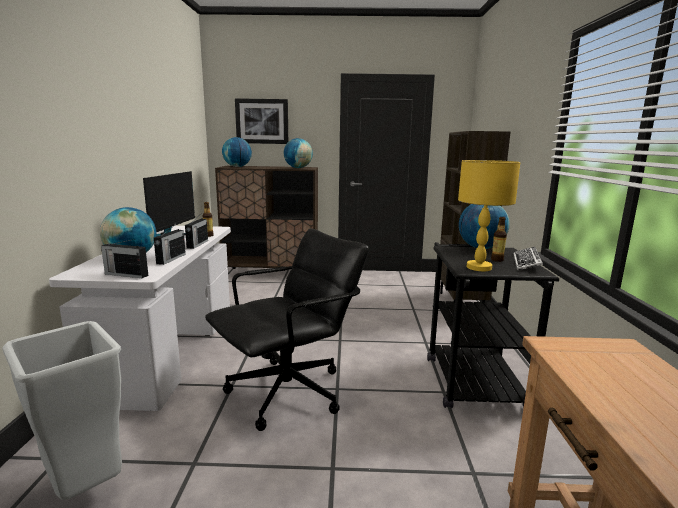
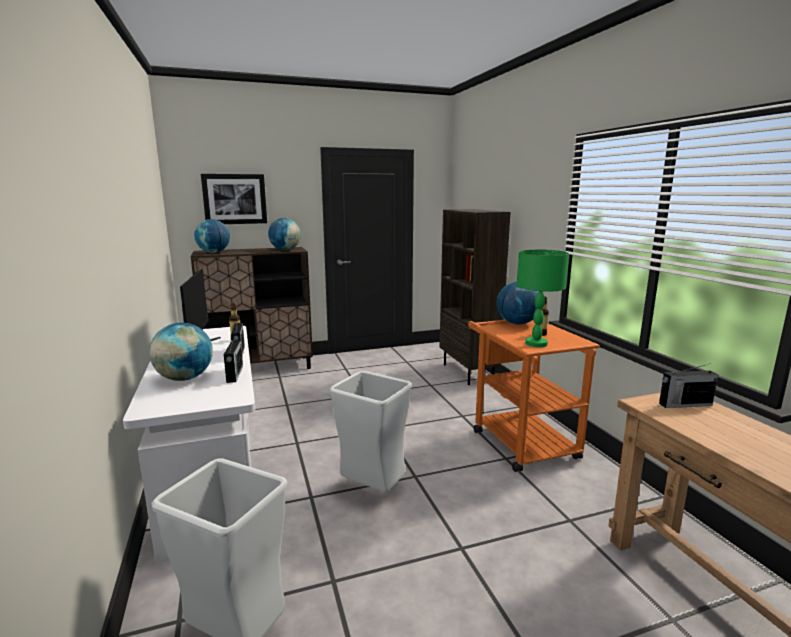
camera: 20 degrees left, 0 degrees up
radio [101,239,148,278] -> radio moved to [659,364,718,408]
black office chair [205,229,369,431] -> grey trash can [329,371,412,491]
black cart [427,242,559,408] -> orange cart [468,320,600,472]
yellow table lamp [458,160,521,271] -> green table lamp [517,249,569,347]
keyboard [513,247,543,271] -> none

